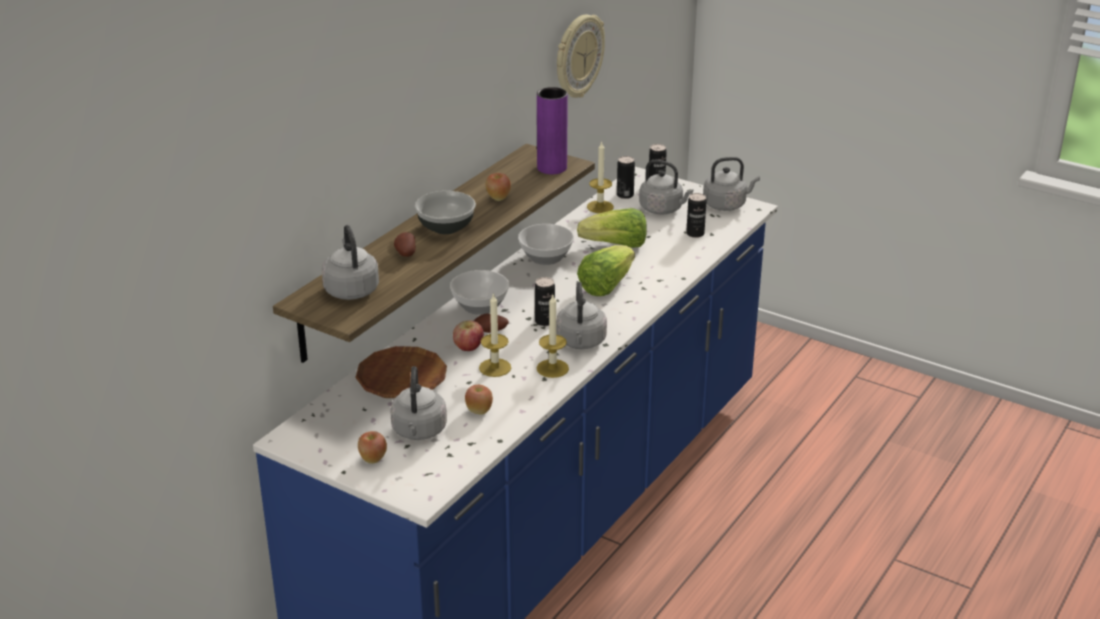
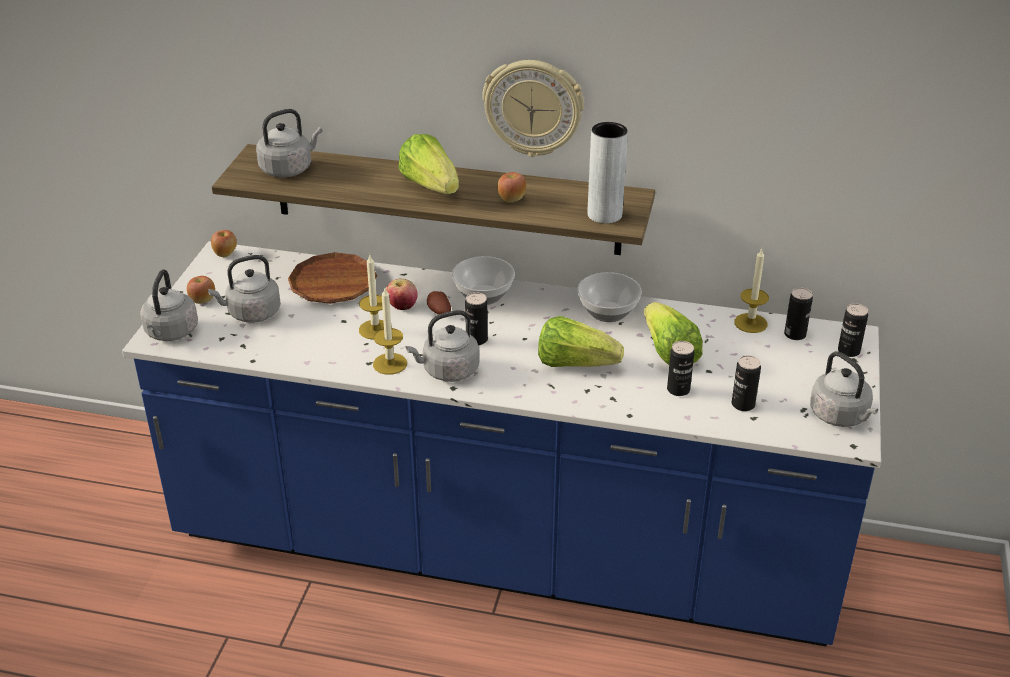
camera: 70 degrees right, 5 degrees up
potato [394,232,416,257] -> none
bowl [415,191,476,234] -> lettuce [399,134,459,194]
apple [465,385,493,414] -> apple moved to [211,230,237,257]
purple vase [537,87,568,174] -> grey vase [588,122,628,224]
wall clock [557,14,605,98] -> wall clock moved to [482,60,584,157]
grey kettle [639,160,693,214] -> grey kettle moved to [140,270,198,341]
none -> can [667,341,694,396]

